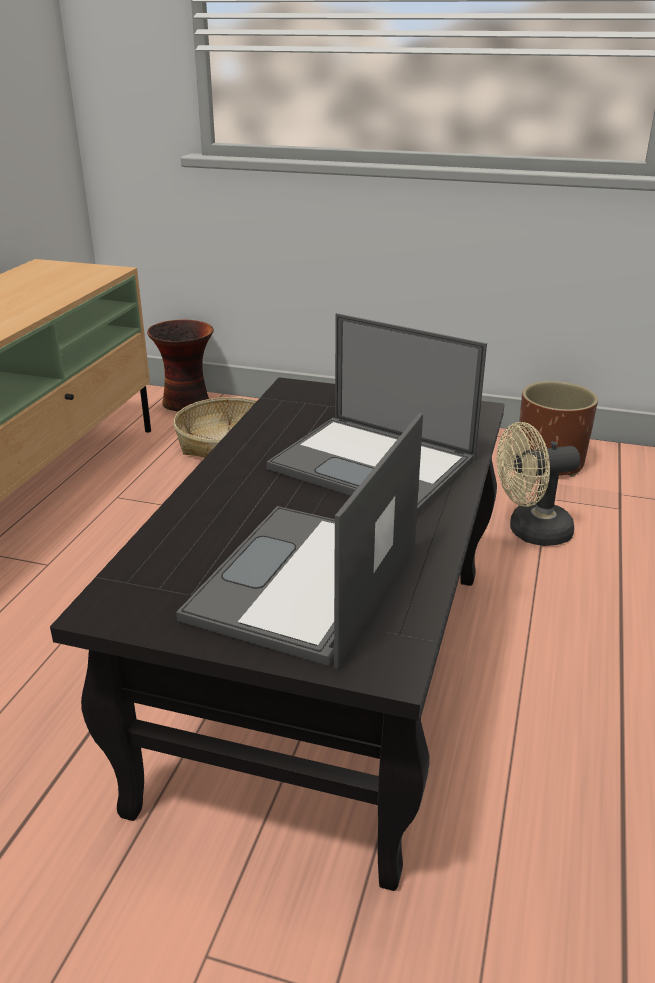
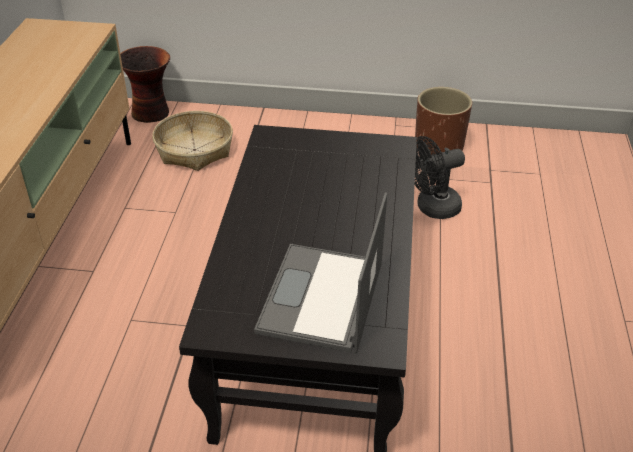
camera: 10 degrees left, 10 degrees up
laptop [266,313,487,516] -> none
beige fan [497,422,581,546] -> black fan [415,136,465,219]

